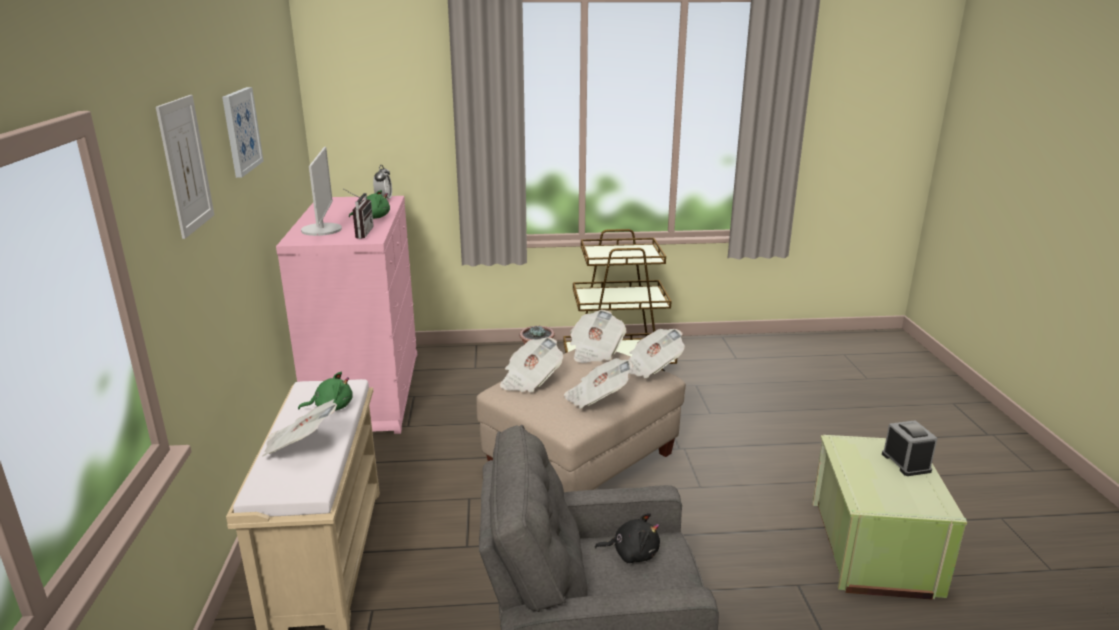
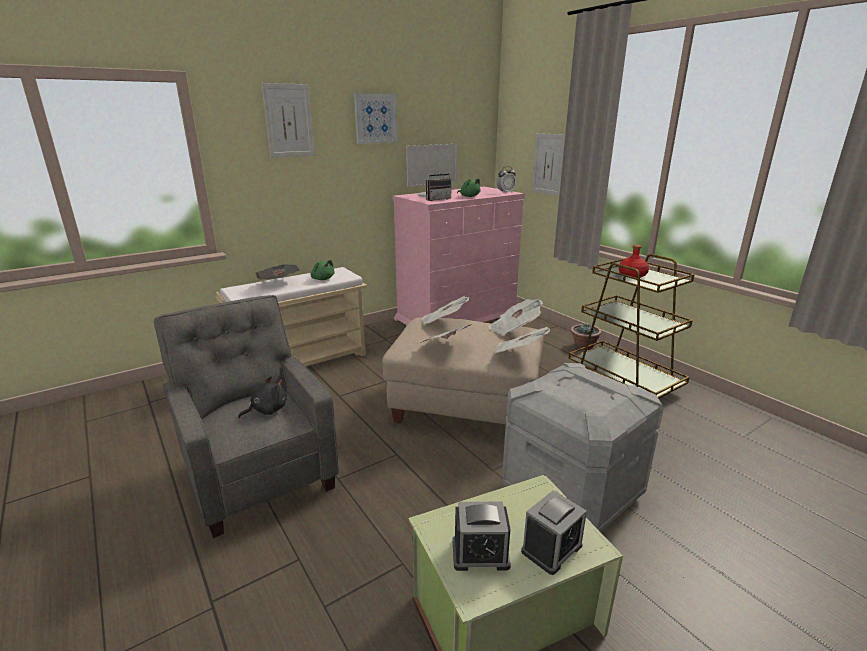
camera: 60 degrees right, 0 degrees up
black plush toy [595,513,660,563] -> black plush toy turned 105 degrees counterclockwise [238,376,287,418]
none -> alarm clock [453,501,511,571]
none -> grey storage box [502,363,664,532]
none -> picture [532,133,565,196]
none -> red bottle [619,245,649,278]

